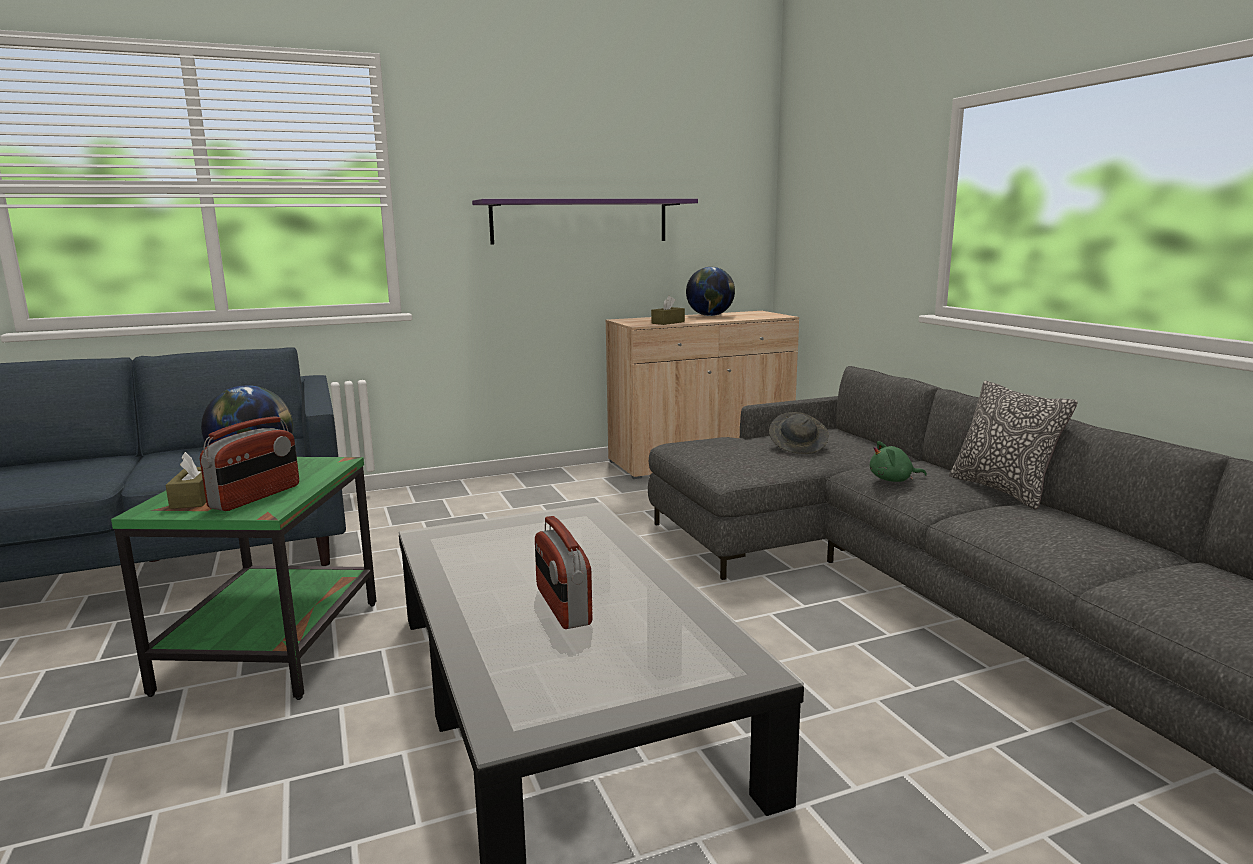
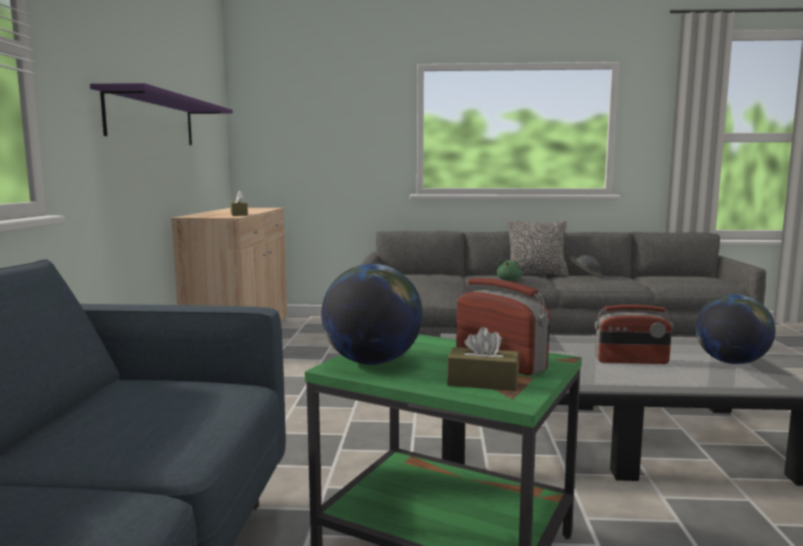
camera: 65 degrees left, 5 degrees down
globe [686,267,735,316] -> globe moved to [696,294,776,364]
grey hat [769,412,829,454] -> grey hat moved to [570,255,604,278]

